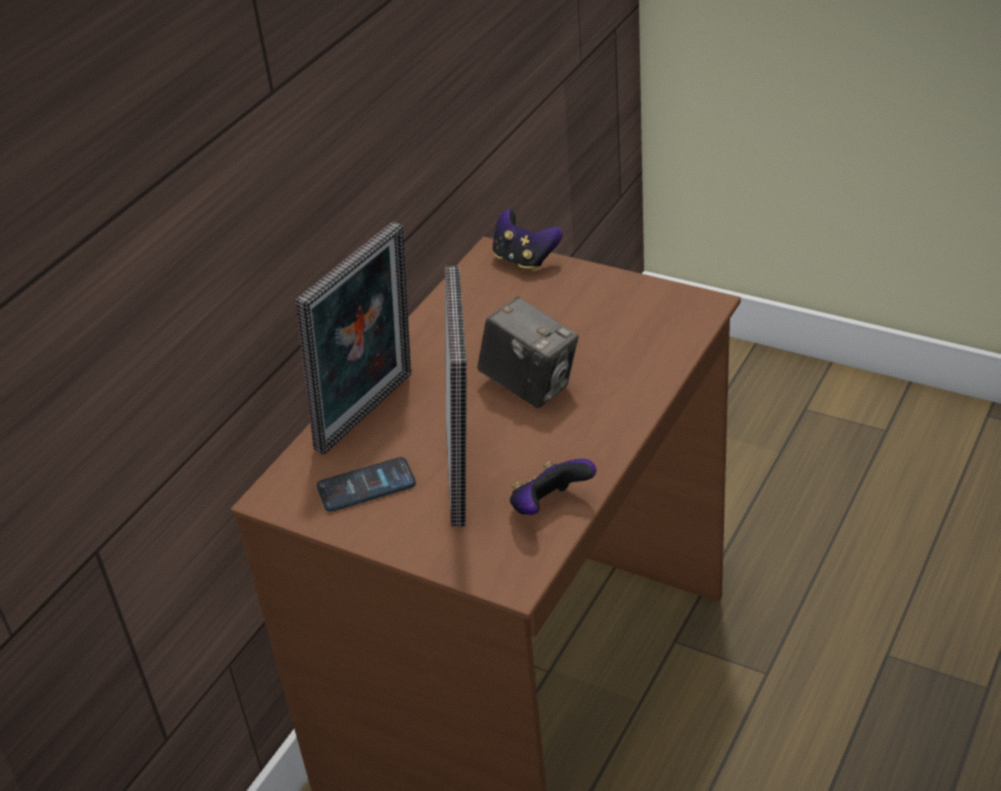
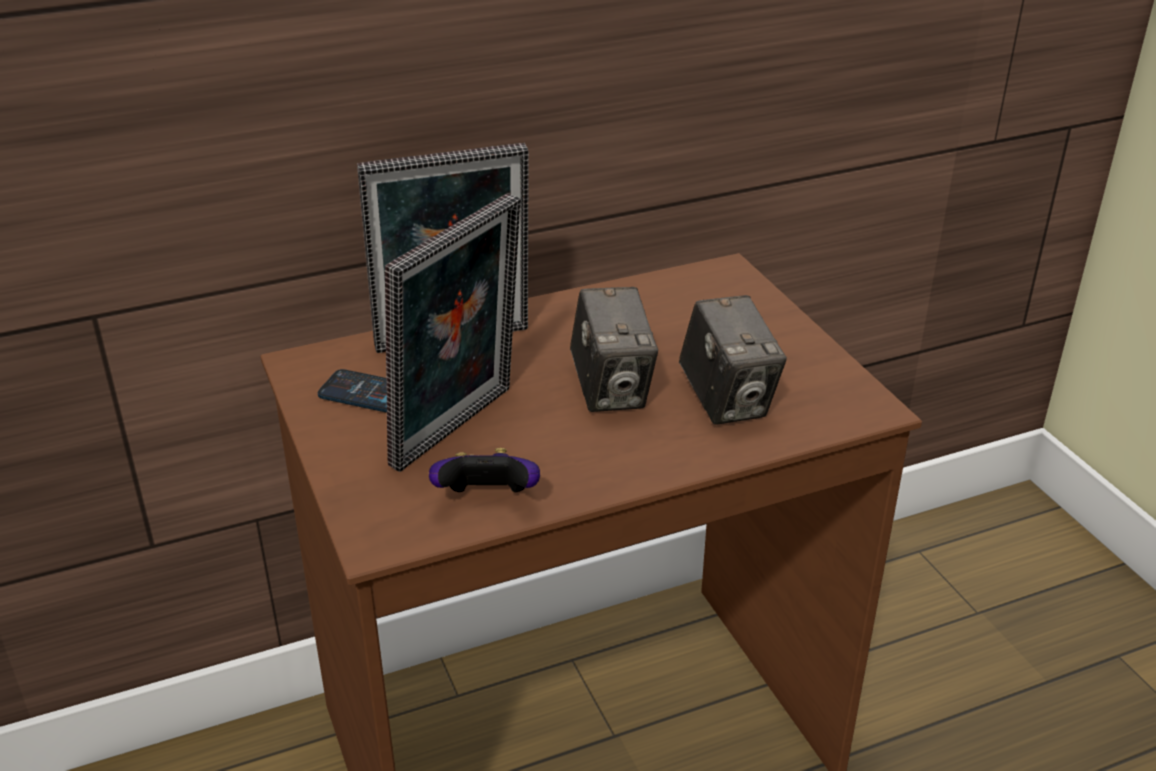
camera: 35 degrees right, 5 degrees down
game controller [493,209,562,272] -> none
none -> camera [679,295,787,425]

